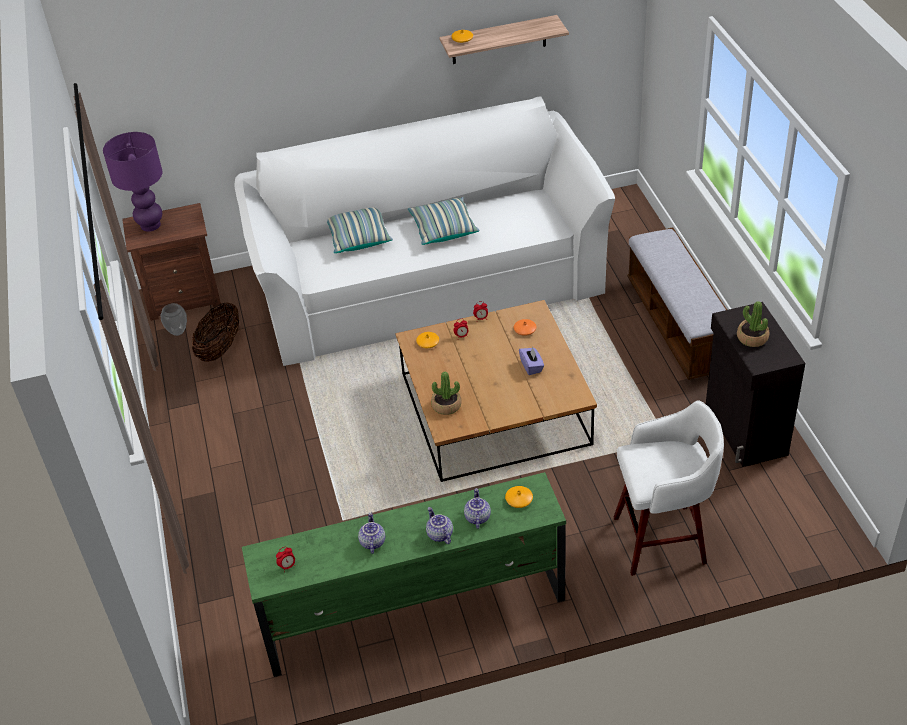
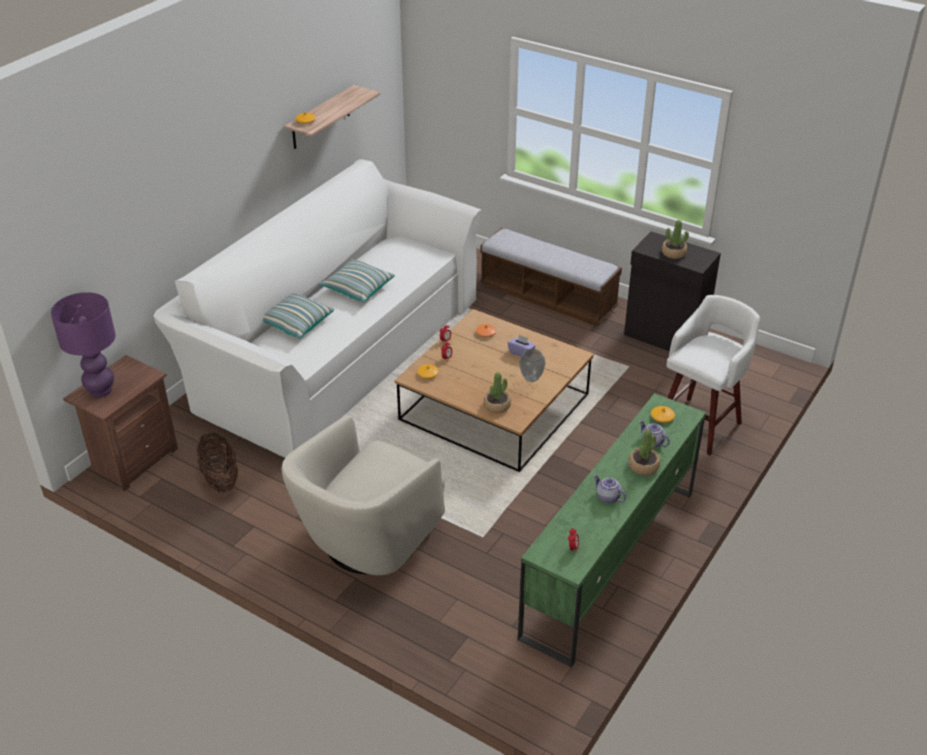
camera: 45 degrees left, 5 degrees down
vase [161,303,187,336] -> vase moved to [519,349,546,382]
teapot [426,507,453,544] -> potted plant [628,429,660,475]
none -> beige armchair [282,414,445,575]

